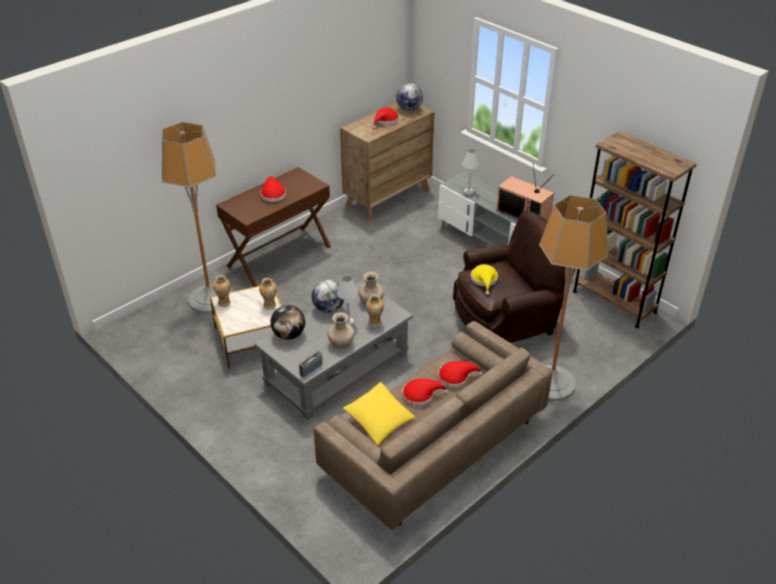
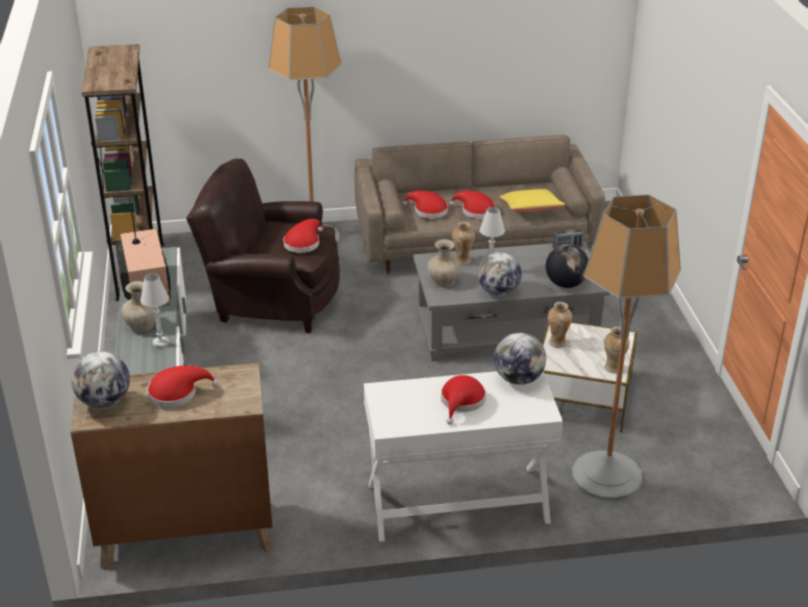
camera: 145 degrees left, 5 degrees down
brown console table [216,167,331,287] -> white console table [364,371,563,542]
beige vase [327,312,355,350] -> beige vase moved to [121,281,155,332]
yellow hat [471,264,498,295] -> red hat [284,219,323,253]
none -> globe [494,333,546,385]

